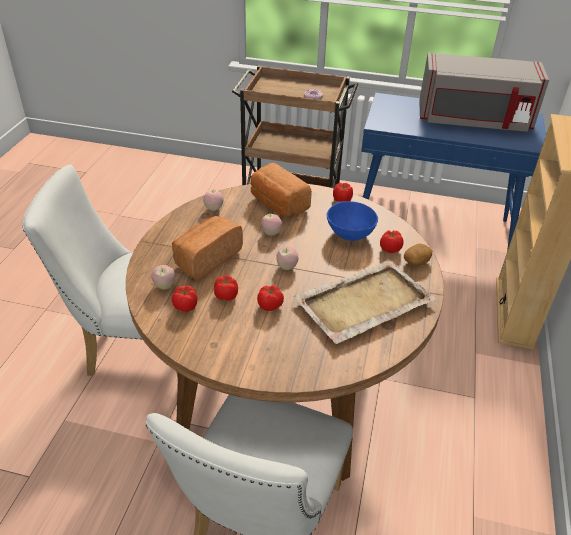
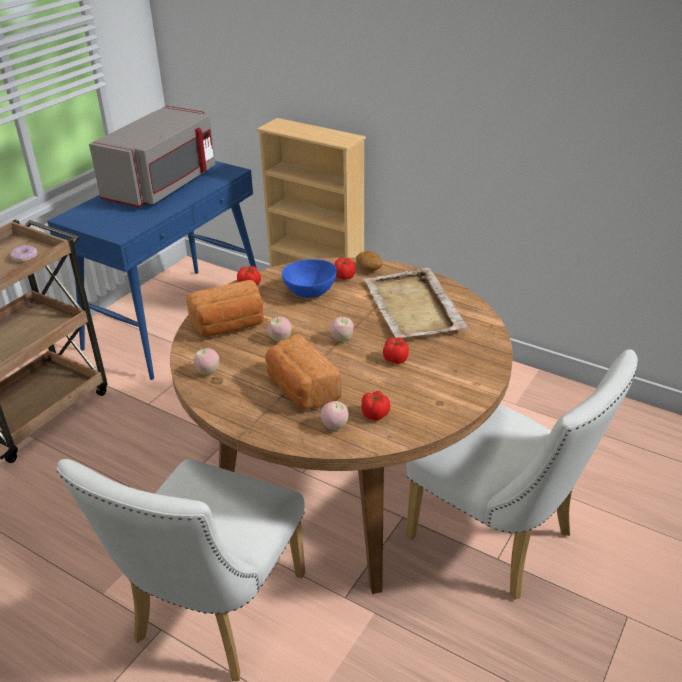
camera: 70 degrees left, 5 degrees down
tomato [214,275,238,301] -> none

